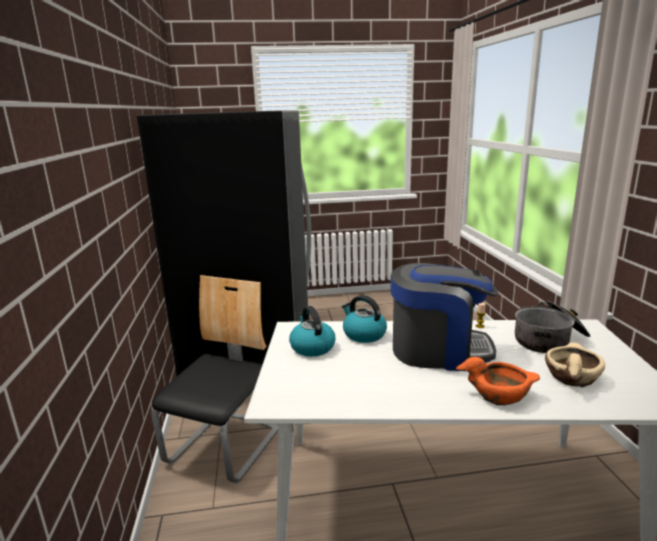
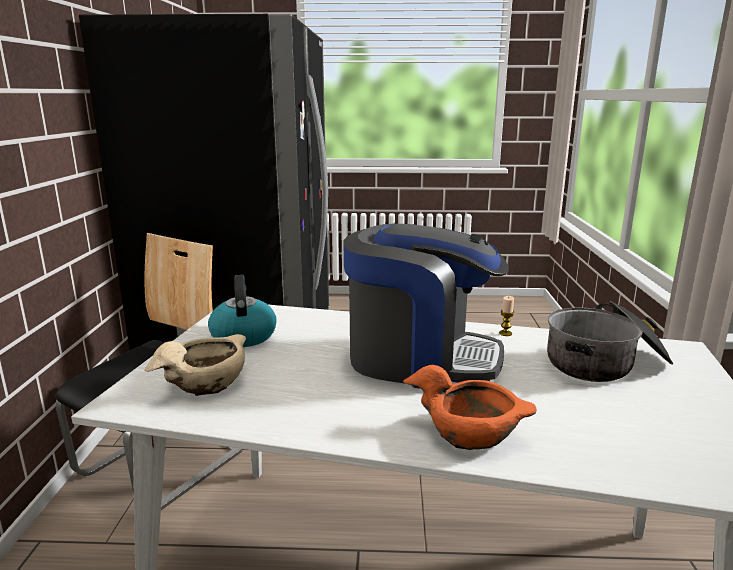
camera: 10 degrees right, 0 degrees up
kettle [342,295,387,343] -> none
beige bowl [545,342,605,387] -> beige bowl moved to [144,334,246,396]

